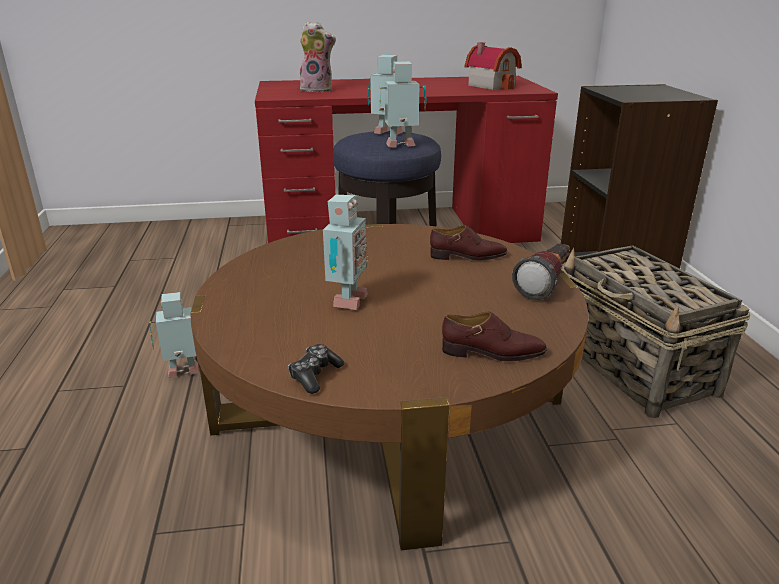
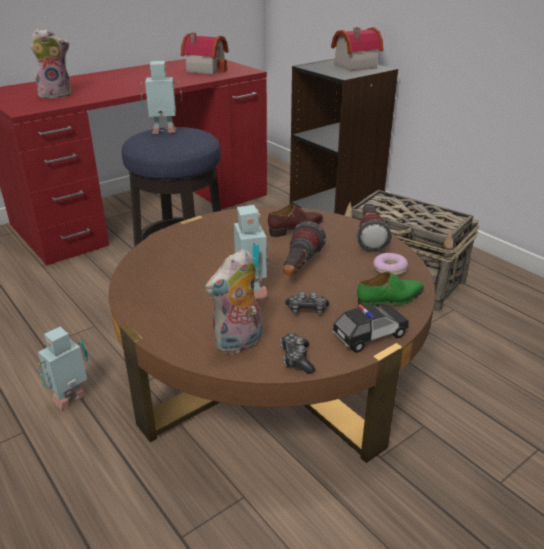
camera: 30 degrees left, 5 degrees up
toy robot [379,61,427,148] -> none
brown shoe [442,312,547,362] -> green shoe [357,272,424,307]
none -> plush toy [205,249,262,354]
none -> flashlight [284,221,326,276]
none -> game controller [285,292,329,315]
none -> toy house [331,27,383,71]
none -> toy car [332,304,408,353]
none -> donut [373,253,408,276]

